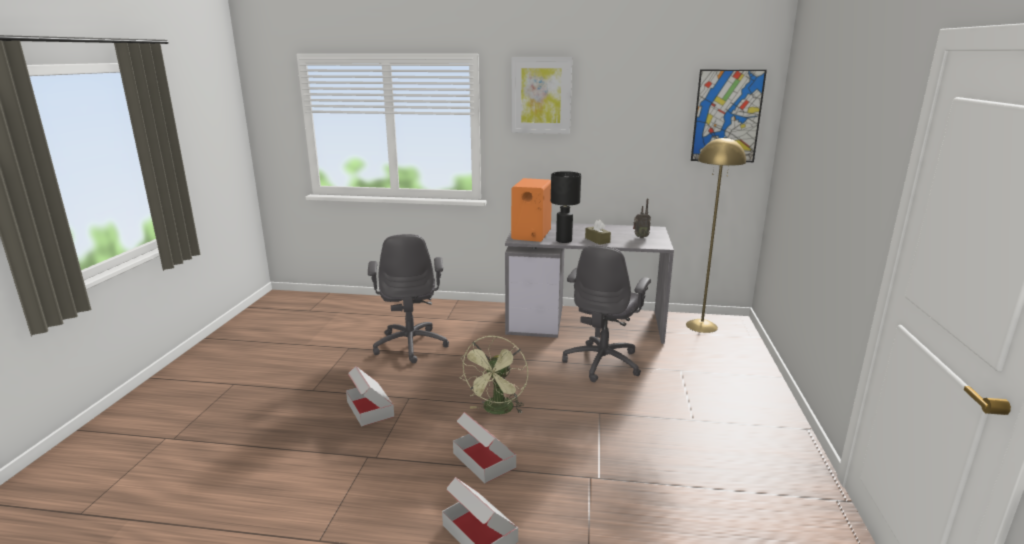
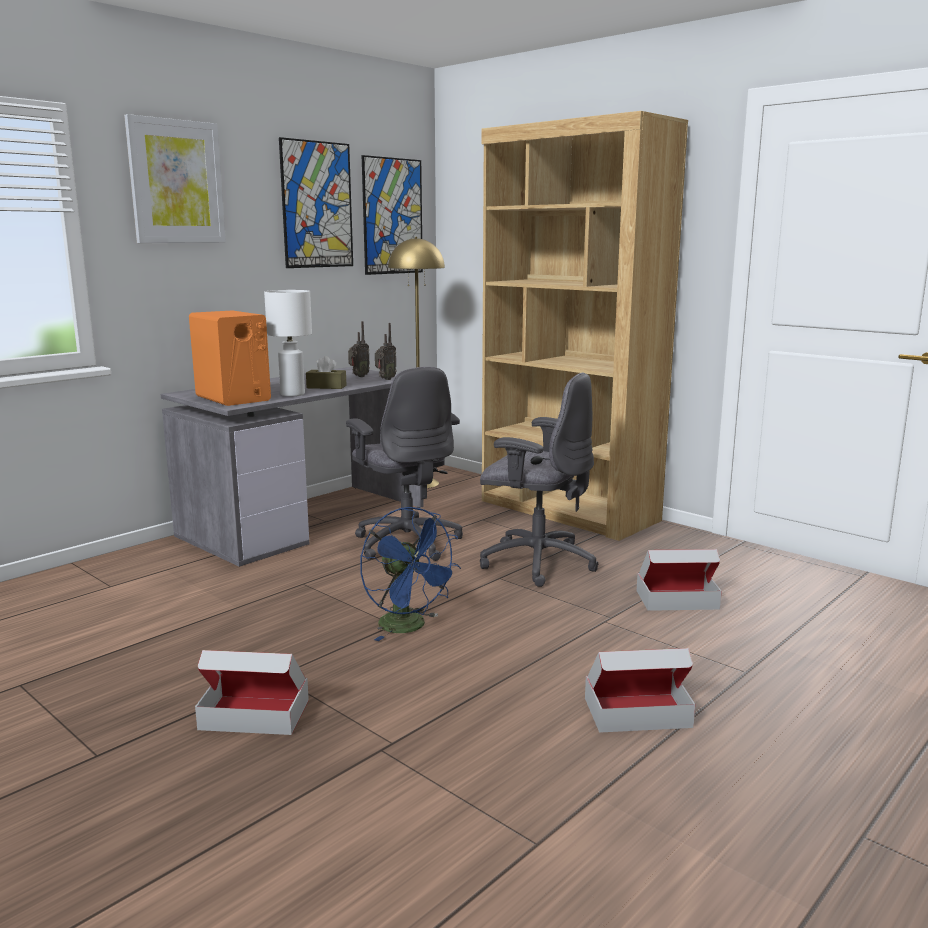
camera: 55 degrees left, 5 degrees down
grey office chair [368,234,449,363] -> grey office chair moved to [480,372,598,587]
cardboard box [453,412,516,483] -> cardboard box moved to [636,549,722,611]
green fan [459,336,528,414] -> blue fan [360,507,461,641]
black table lamp [551,171,581,243] -> white table lamp [264,290,312,396]
none -> picture [279,137,353,268]
none -> radio [375,323,397,380]
none -> brown bookcase [481,111,688,541]

